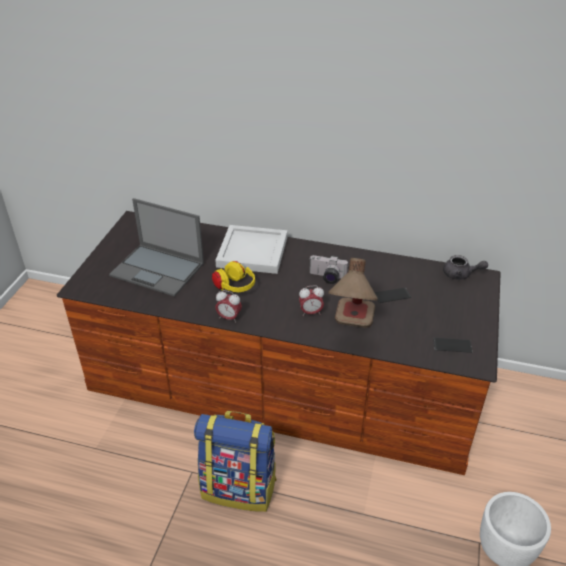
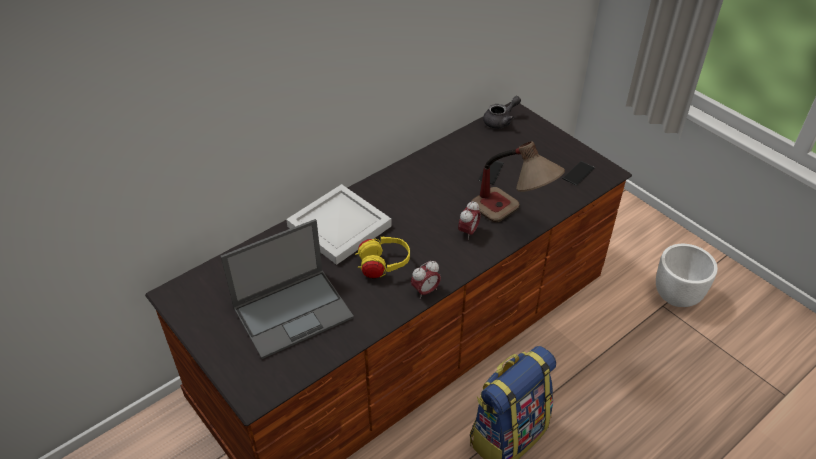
camera: 55 degrees left, 5 degrees up
camera [309,255,348,284] -> none

